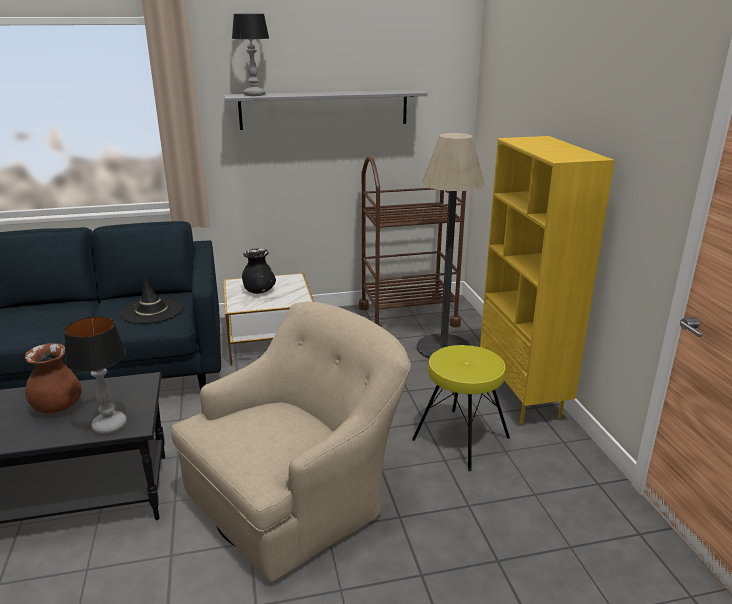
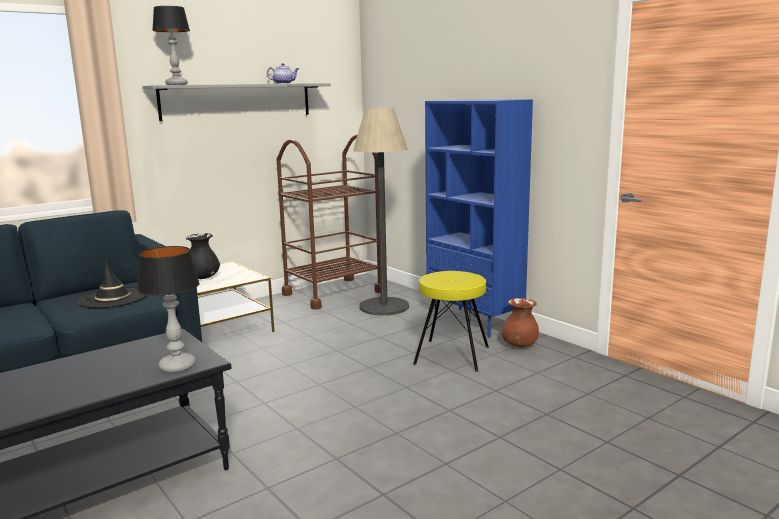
camera: 25 degrees left, 10 degrees down
brown vase [25,343,82,414] -> brown vase moved to [502,298,539,348]
beige armchair [171,302,411,582] -> none
yellow bookcase [480,136,615,424] -> blue bookcase [425,99,533,338]
none -> teapot [267,63,299,84]

